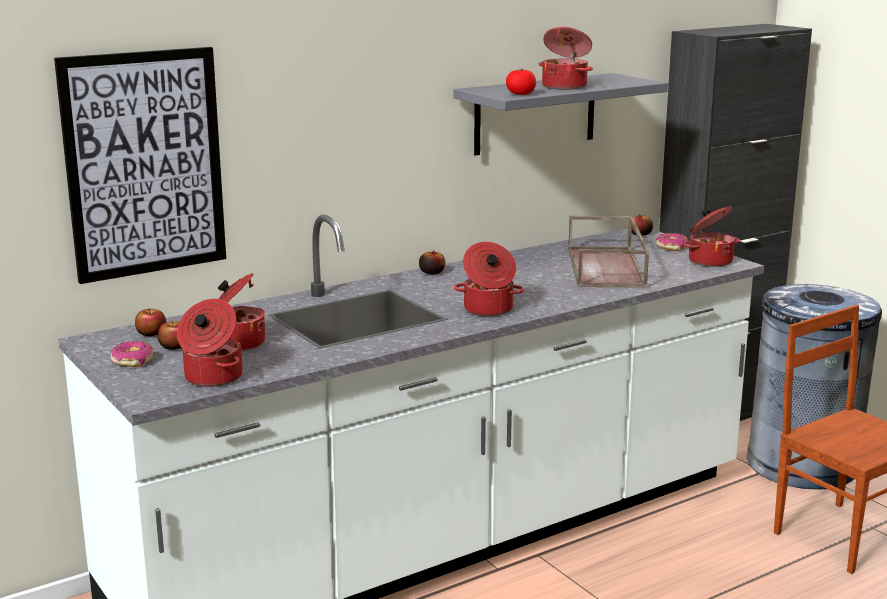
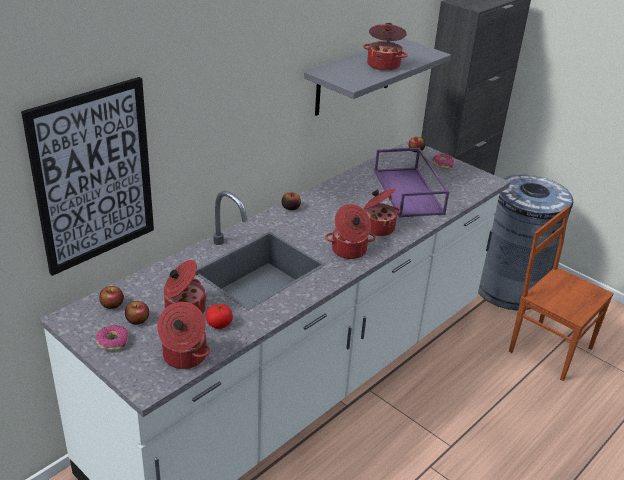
camera: 15 degrees left, 15 degrees up
tomato [506,69,536,95] -> tomato moved to [206,304,233,329]
brown tray [568,216,649,288] -> purple tray [374,147,449,218]
cooking pot [683,206,740,267] -> cooking pot moved to [363,188,400,236]

